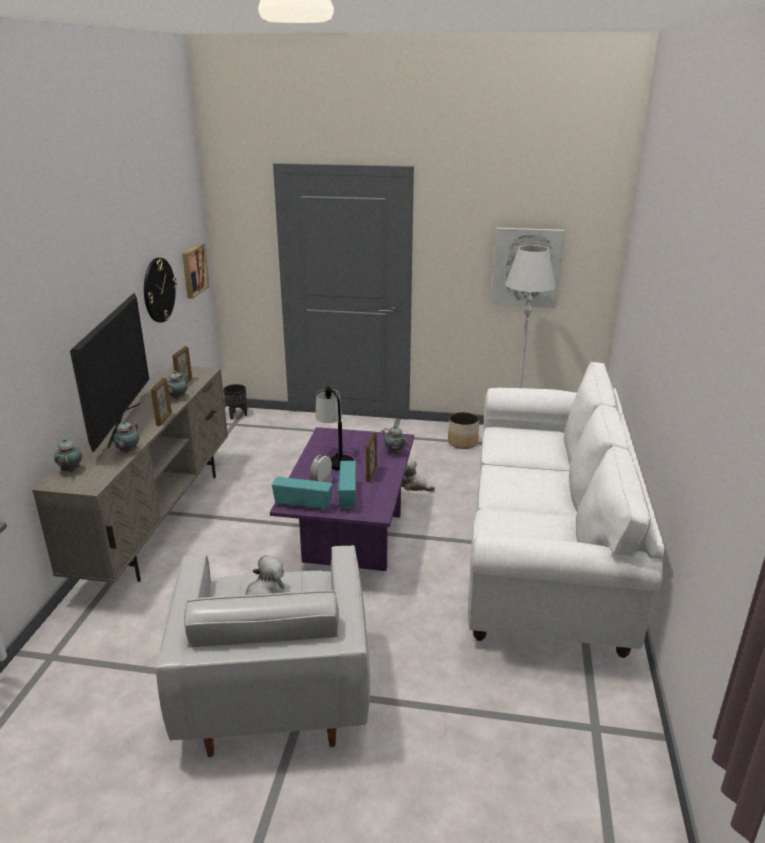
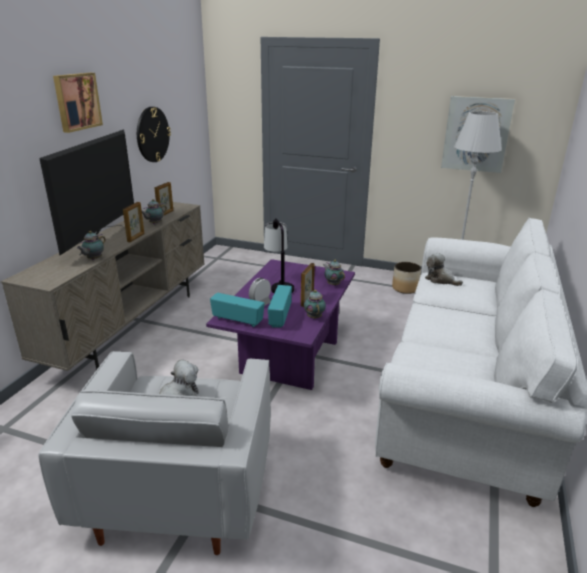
camera: 10 degrees right, 0 degrees up
teapot [54,438,82,472] -> teapot moved to [304,290,326,319]
picture [182,244,210,299] -> picture moved to [53,73,103,133]
black planter [223,384,247,419] -> none
plush toy [401,459,435,492] -> plush toy moved to [425,253,463,286]

